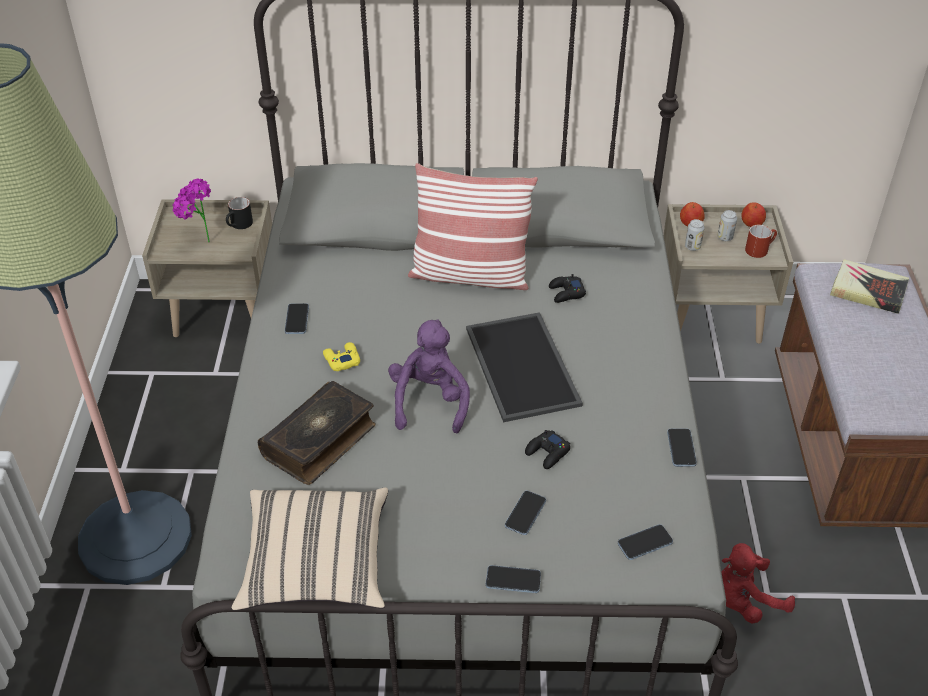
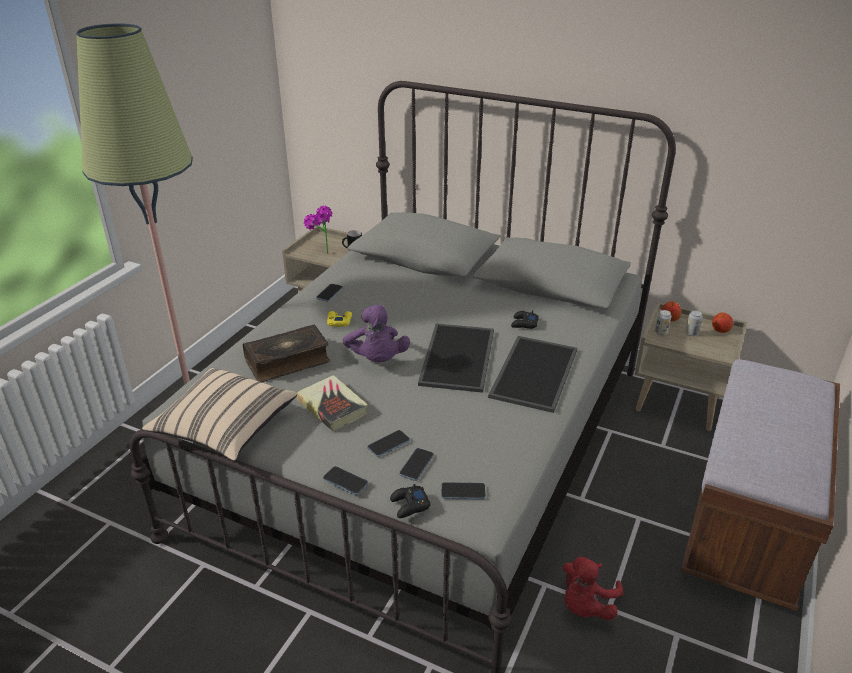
camera: 25 degrees right, 10 degrees down
purple plush toy [388,319,470,433] -> purple plush toy turned 135 degrees clockwise [342,305,410,362]
pillow [408,163,538,290] -> none
black game controller [525,430,570,469] -> black game controller moved to [390,484,430,518]
phone [667,429,697,467] -> phone moved to [399,448,434,481]
red plush toy [721,543,795,624] -> red plush toy turned 60 degrees counterclockwise [562,557,623,620]
red mug [745,225,777,258] -> none
book [830,259,909,314] -> book moved to [296,375,368,431]
none -> tray [488,336,577,413]

